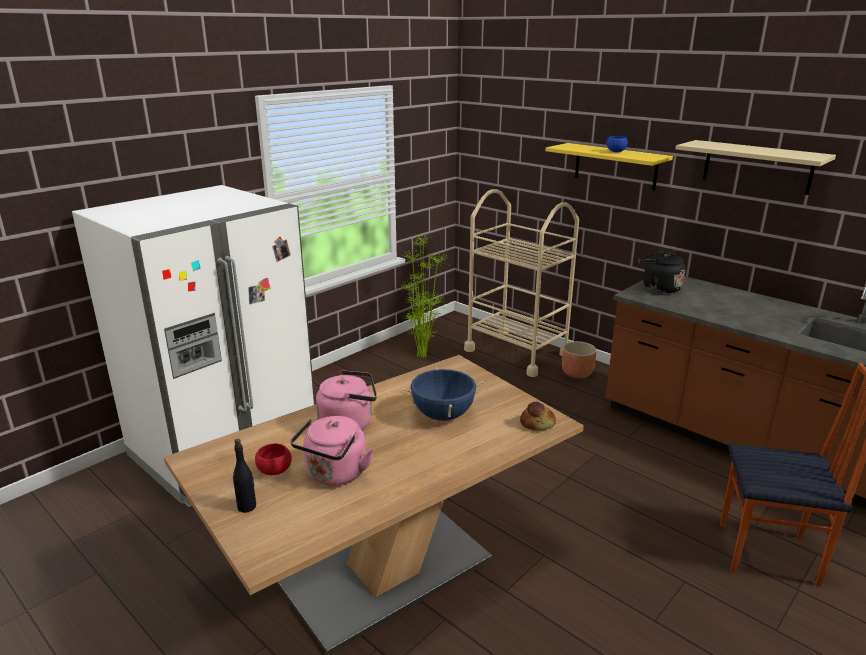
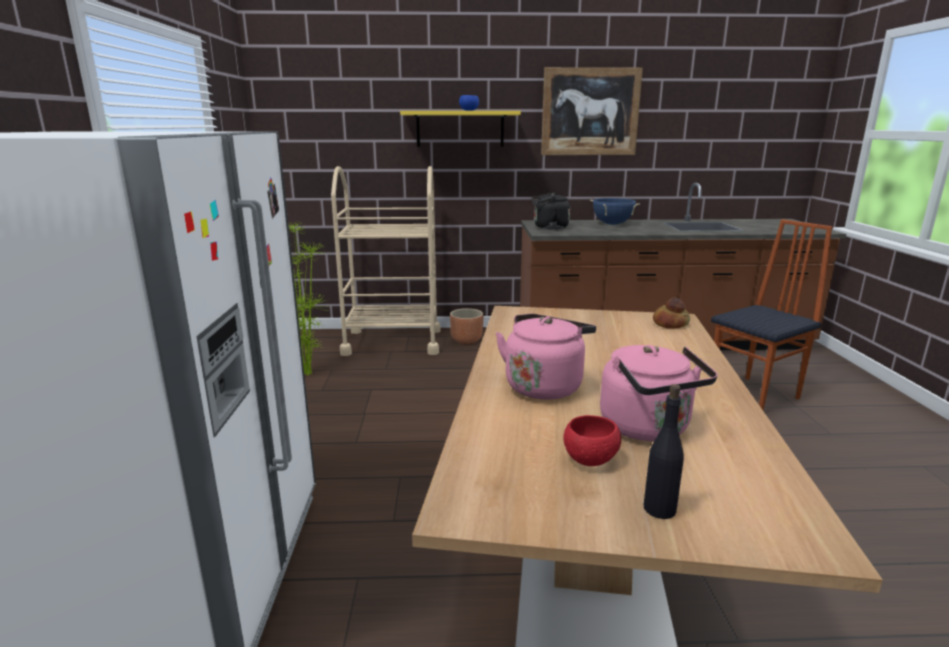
camera: 45 degrees left, 5 degrees down
blue cooking pot [403,367,483,421] -> blue cooking pot moved to [590,198,640,225]
beige shelf [676,140,836,195] -> picture [541,67,643,155]

